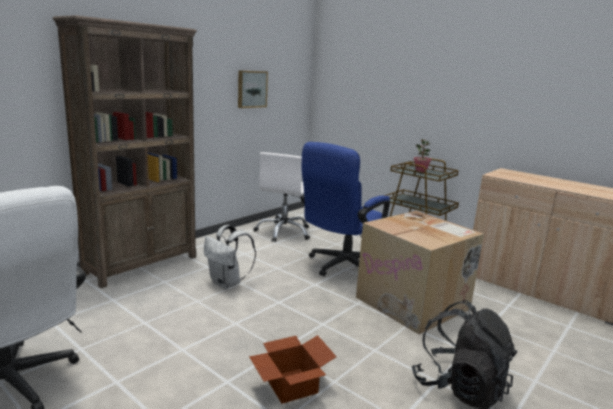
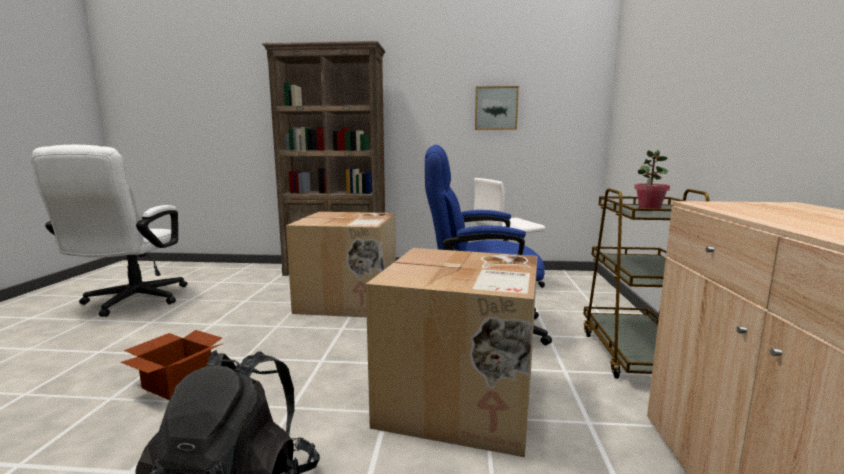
camera: 55 degrees right, 5 degrees down
white backpack [204,225,256,289] -> cardboard box [286,212,396,317]

